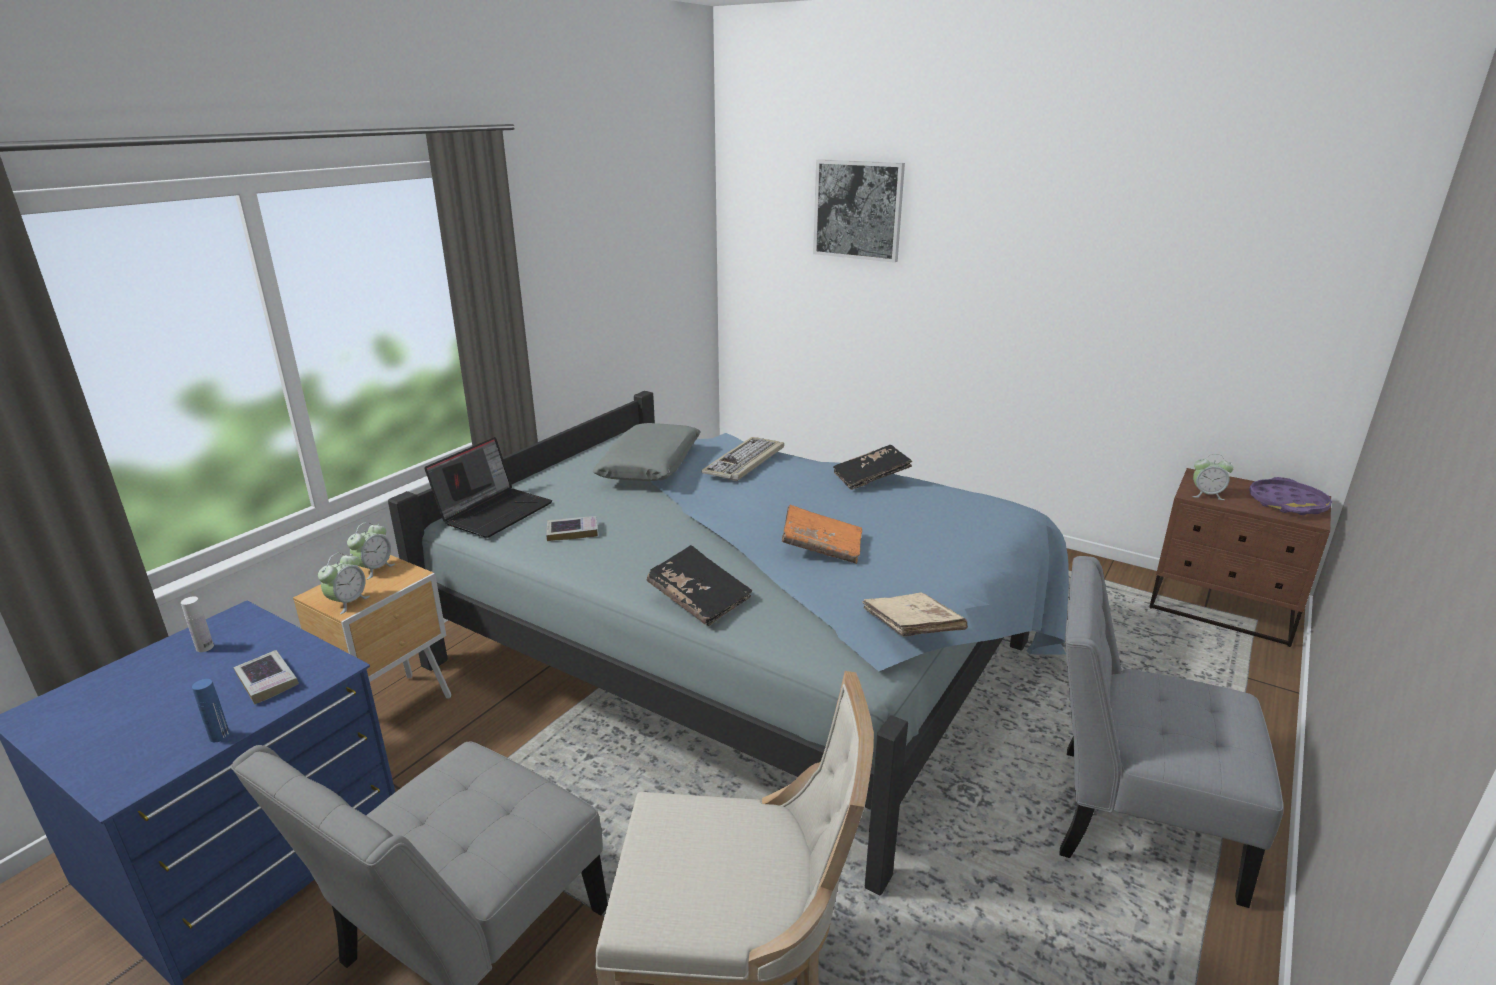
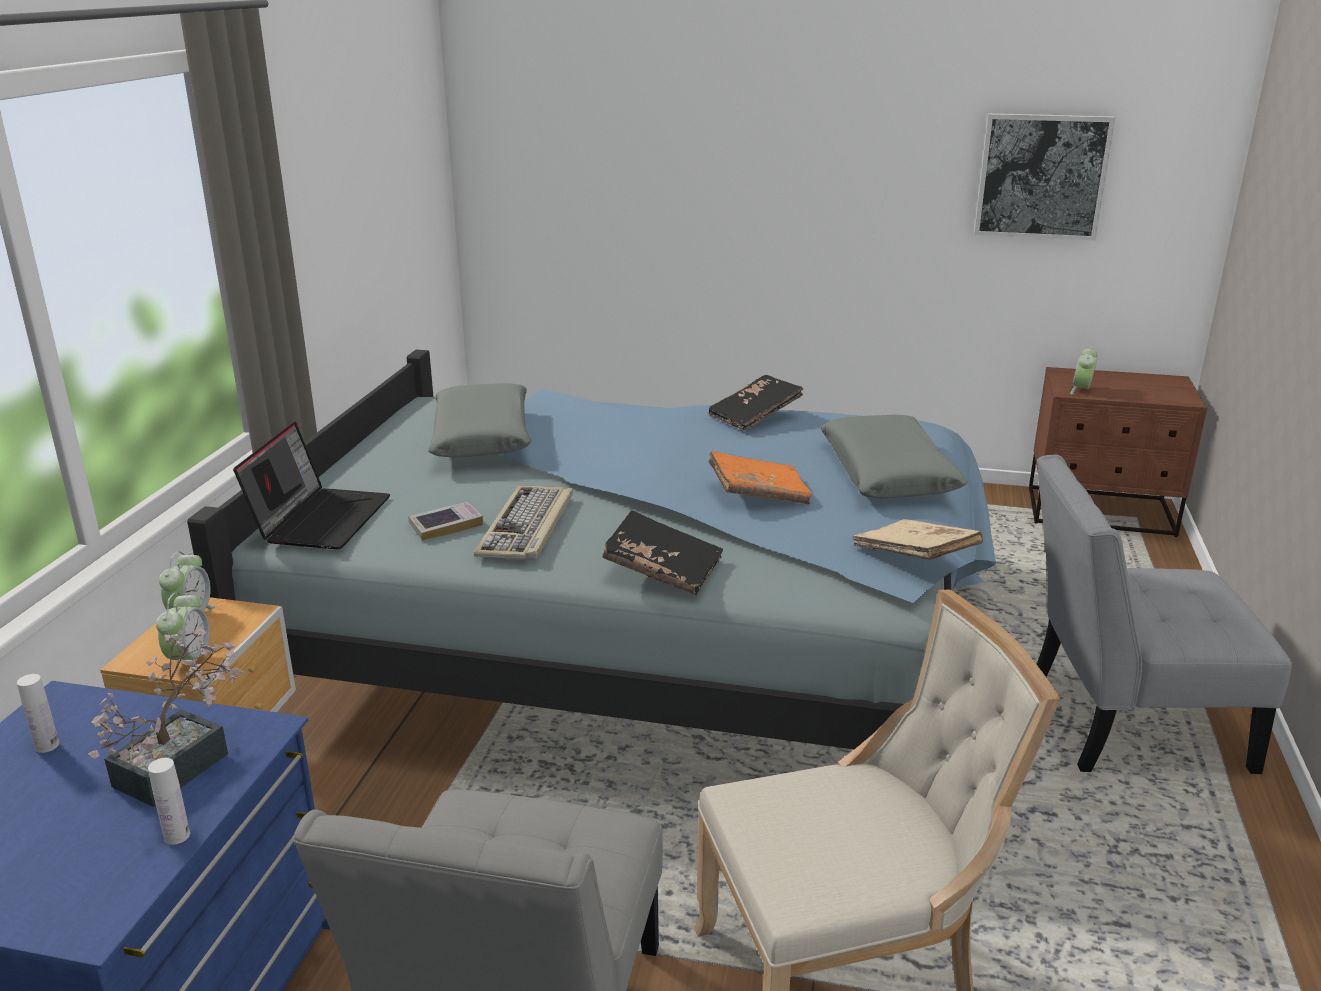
camera: 20 degrees left, 0 degrees up
blue bottle [192,679,230,742] -> white bottle [148,758,190,845]
book [233,650,299,704] -> potted plant [88,629,243,807]
keyboard [701,437,784,481] -> keyboard moved to [474,486,573,561]
picture [813,159,905,263] -> picture moved to [974,113,1115,240]
alarm clock [1192,454,1234,500] -> alarm clock turned 120 degrees clockwise [1070,346,1098,394]
purple tray [1249,477,1332,515] -> none
none -> grey pillow [821,415,968,498]

